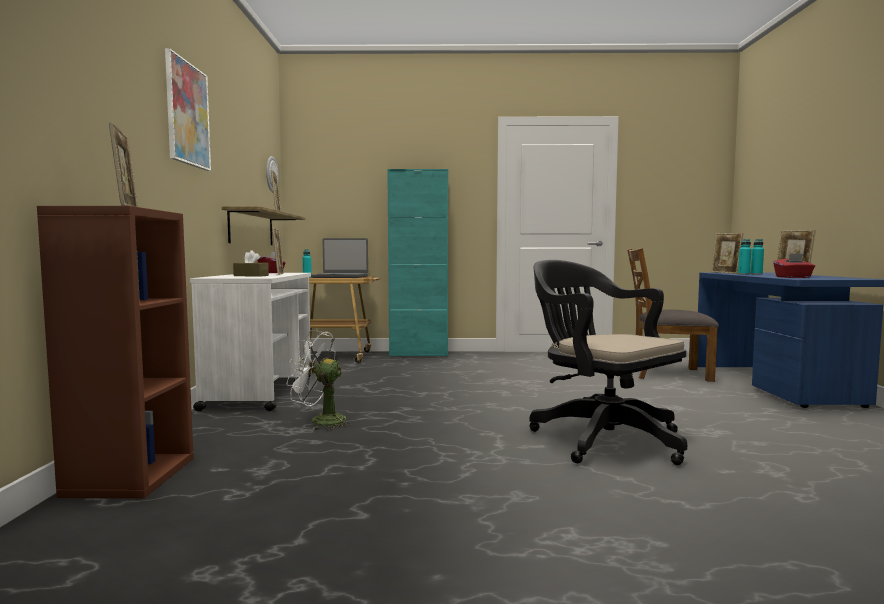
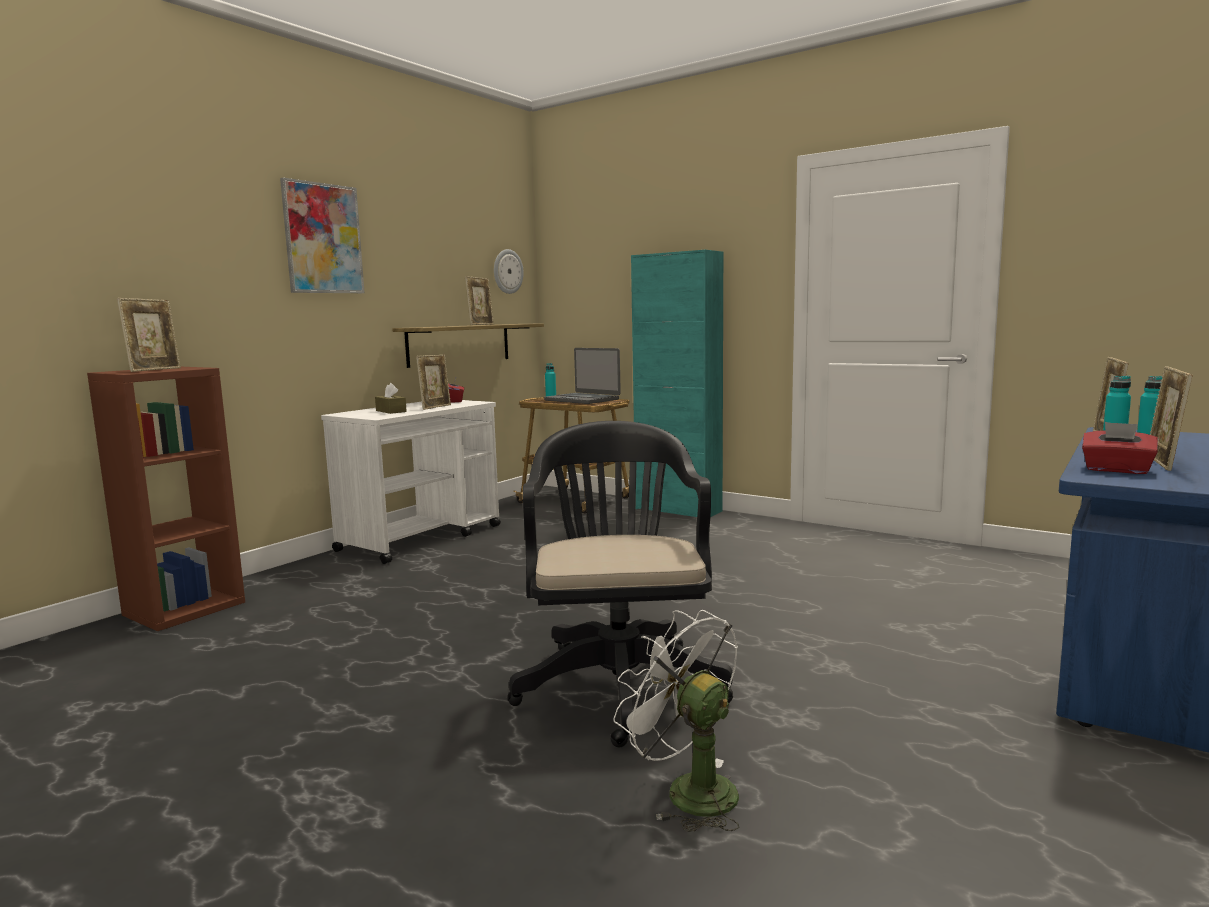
camera: 35 degrees right, 5 degrees up
white fan [287,330,352,430] -> white fan moved to [613,610,739,832]
brown chair [627,248,719,382] -> none

